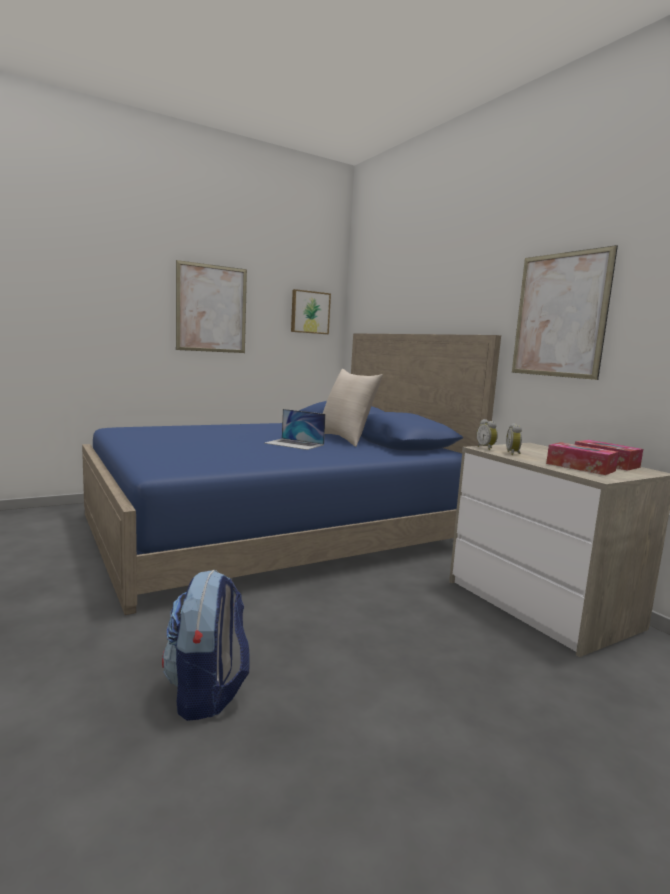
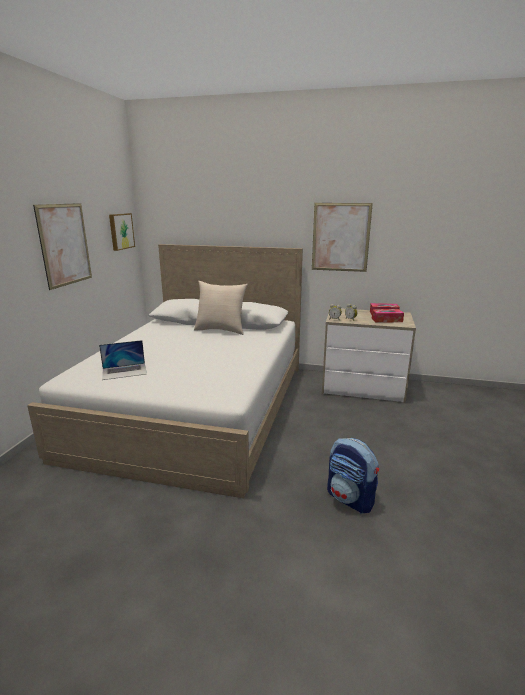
camera: 45 degrees left, 10 degrees up
blue bed [82,333,501,615] -> white bed [27,244,303,498]
laptop [265,409,326,450] -> laptop moved to [99,340,147,380]

